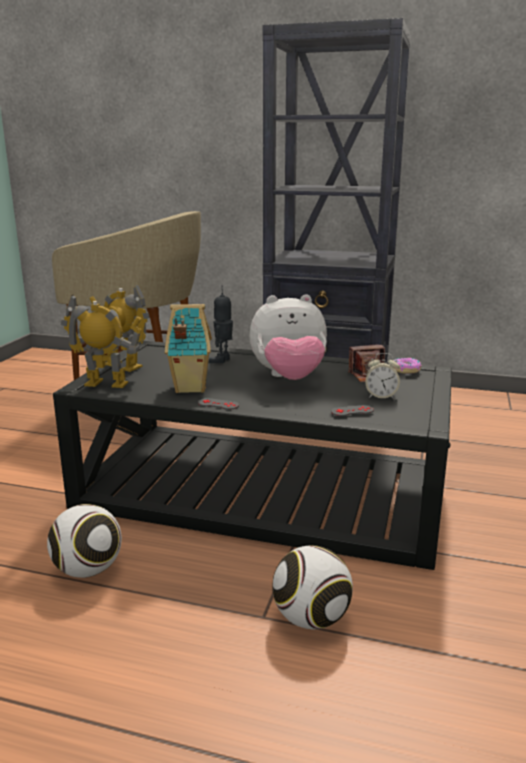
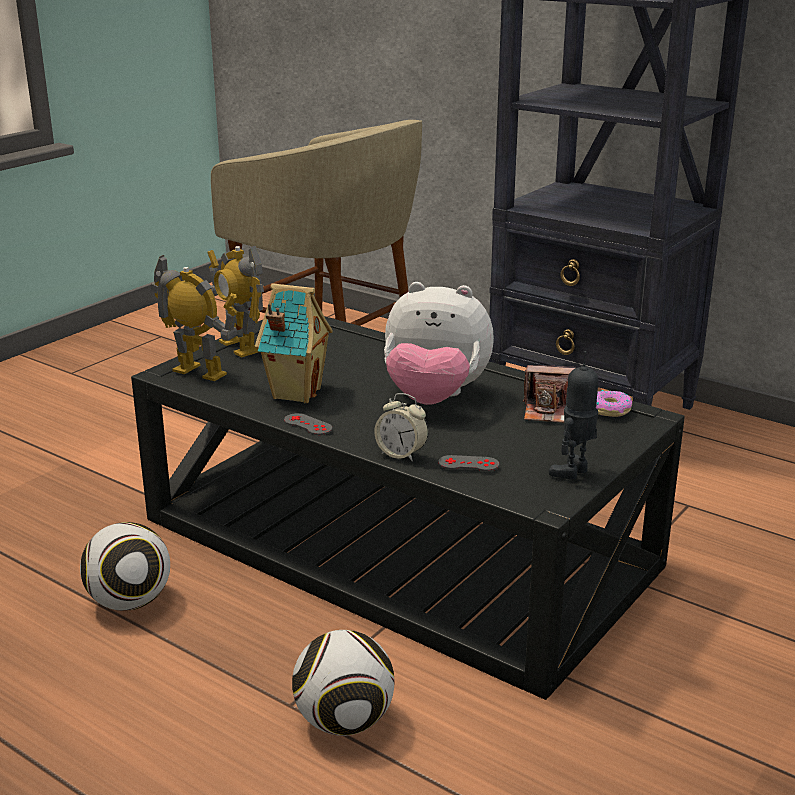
camera: 20 degrees right, 5 degrees up
toy robot [209,286,233,363] -> toy robot moved to [549,351,598,480]
alarm clock [365,353,400,399] -> alarm clock moved to [374,393,428,461]

